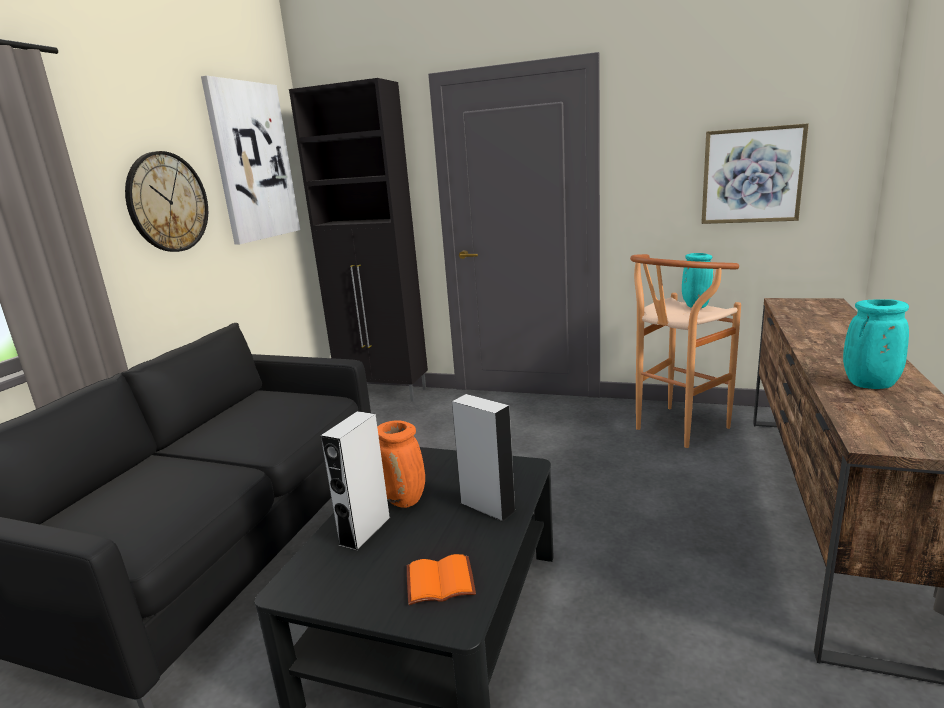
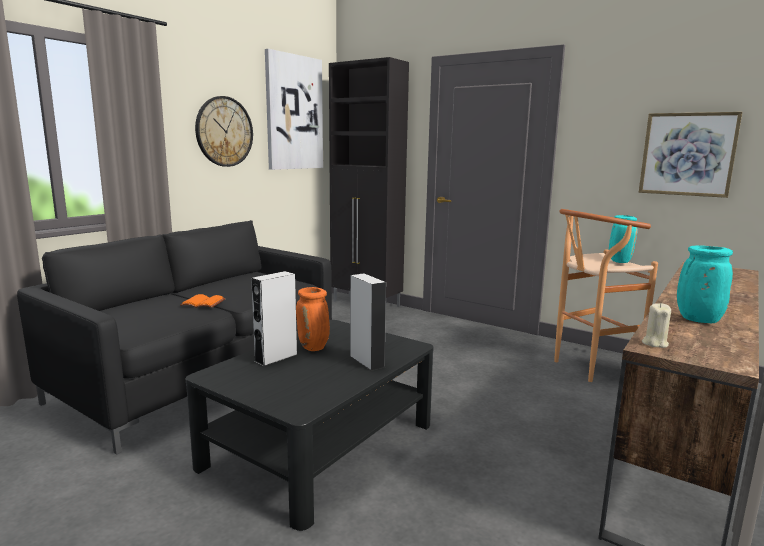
camera: 15 degrees right, 5 degrees down
orange book [407,554,476,605] -> orange book moved to [180,294,226,308]
none -> beige candle [642,303,671,348]

